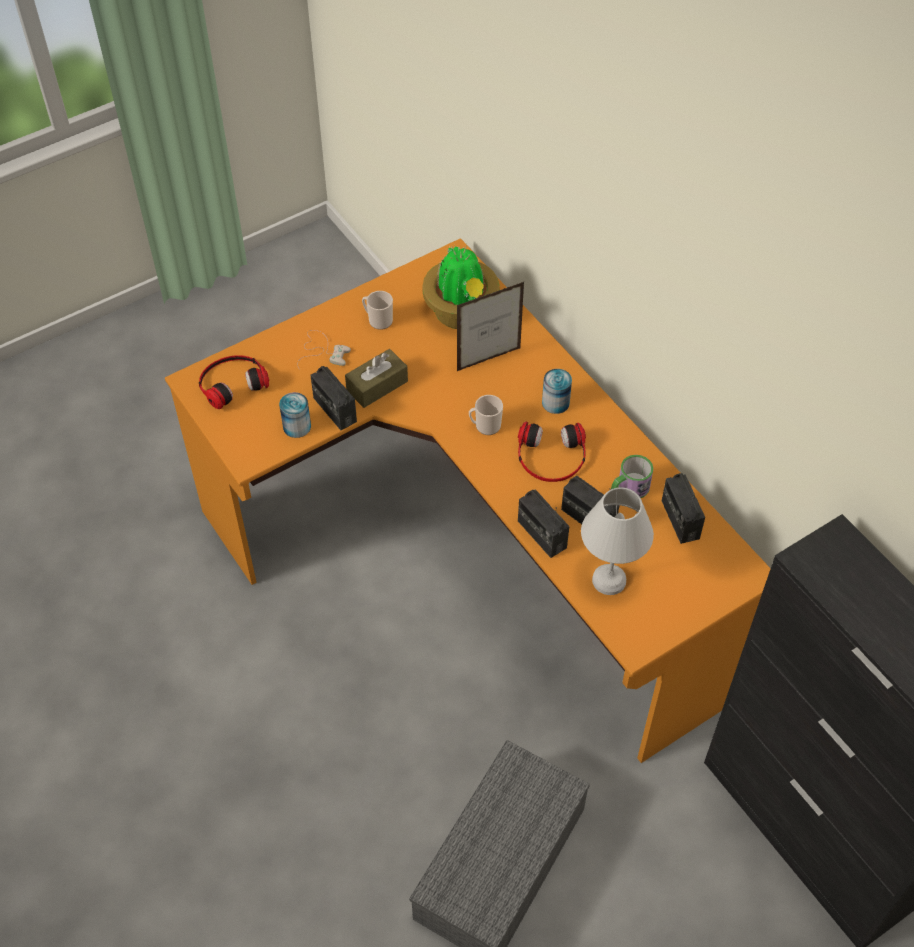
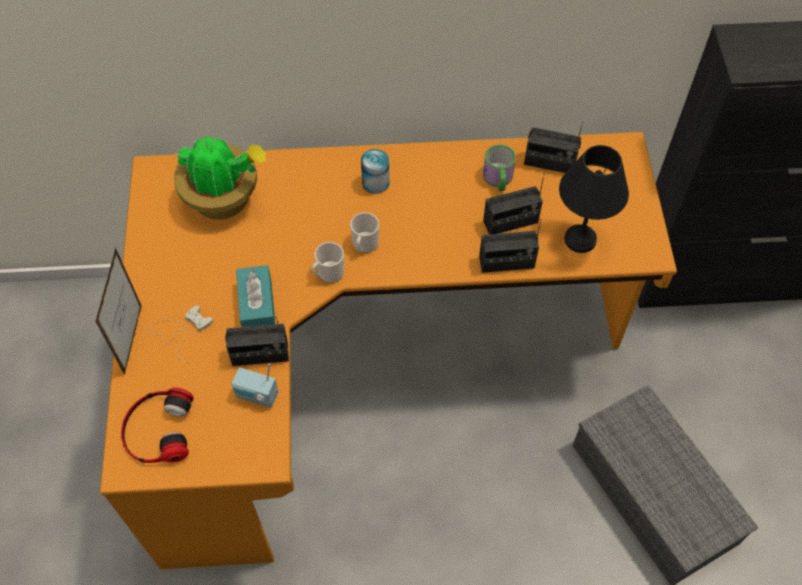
camera: 60 degrees left, 5 degrees up
can [279,392,311,438] -> radio [231,364,279,408]
brown tissue box [345,349,408,408] -> turquoise tissue box [236,265,275,327]
mug [362,291,393,330] -> mug moved to [312,242,344,283]
picture frame [457,282,524,371] -> picture frame moved to [95,248,142,375]
headphones [518,422,586,482] -> none
white table lamp [581,487,654,595] -> black table lamp [559,145,629,253]

